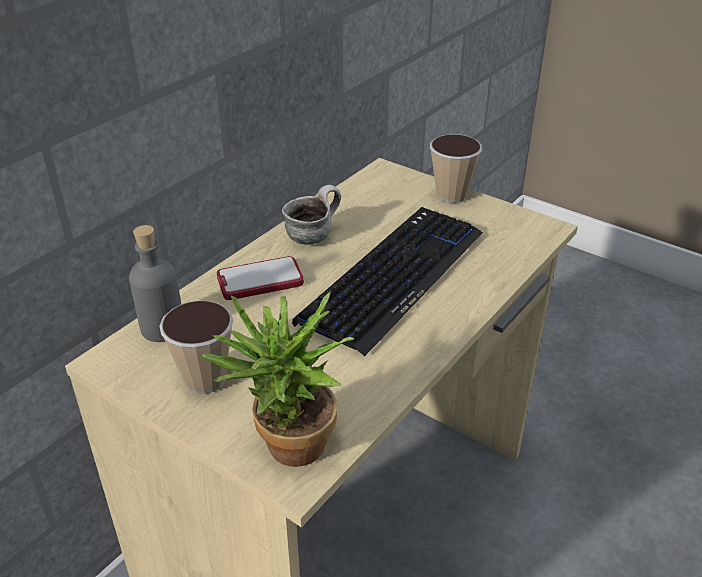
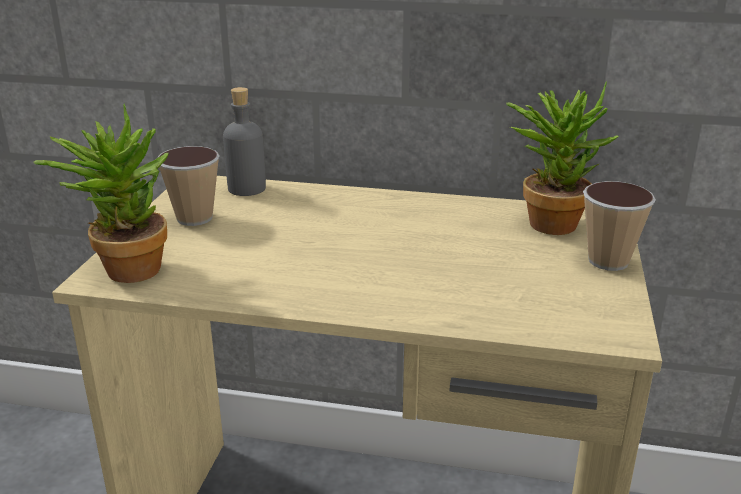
camera: 65 degrees right, 10 degrees down
phone [217,256,304,300] -> none
mug [282,185,341,245] -> none
keyboard [292,207,483,356] -> none
none -> potted plant [506,82,619,235]

